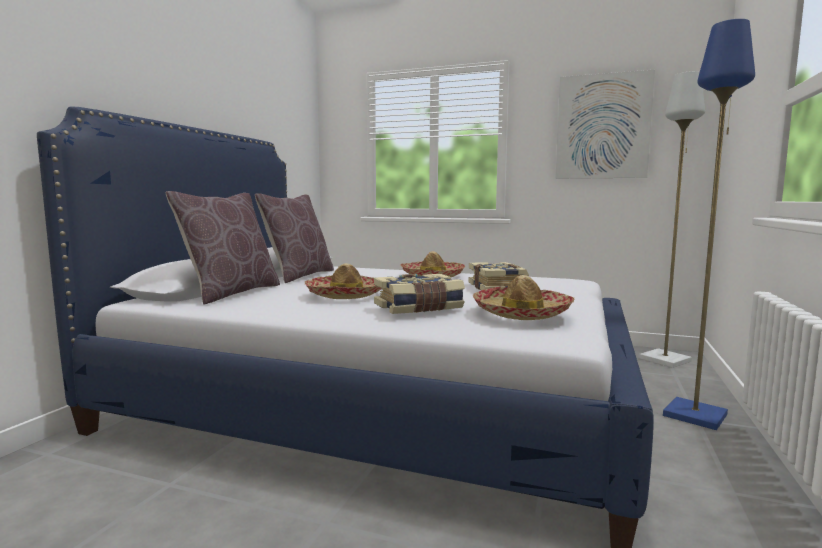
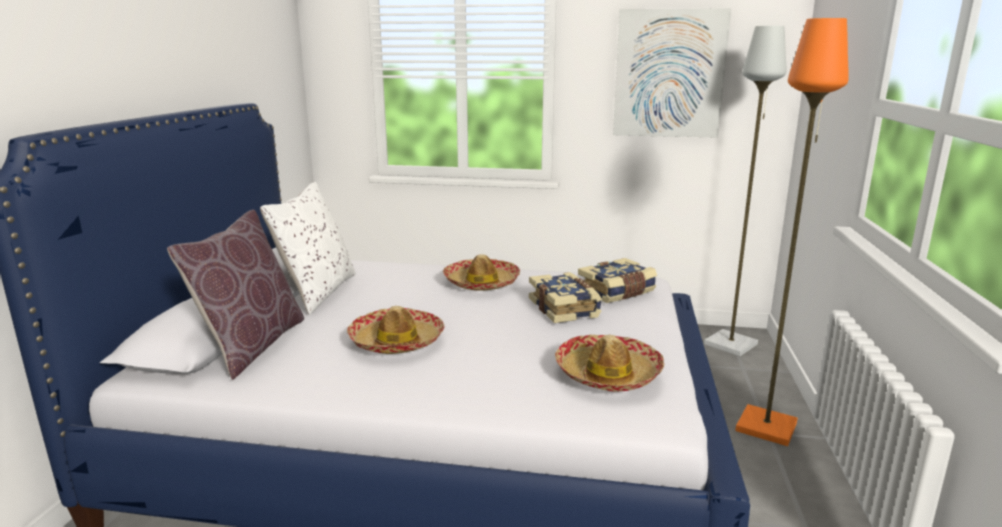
camera: 10 degrees left, 10 degrees up
brown pillow [255,193,334,283] -> white pillow [260,182,356,315]
book [374,274,465,314] -> book moved to [578,258,657,303]
blue floor lamp [663,19,755,430] -> orange floor lamp [735,18,849,446]

